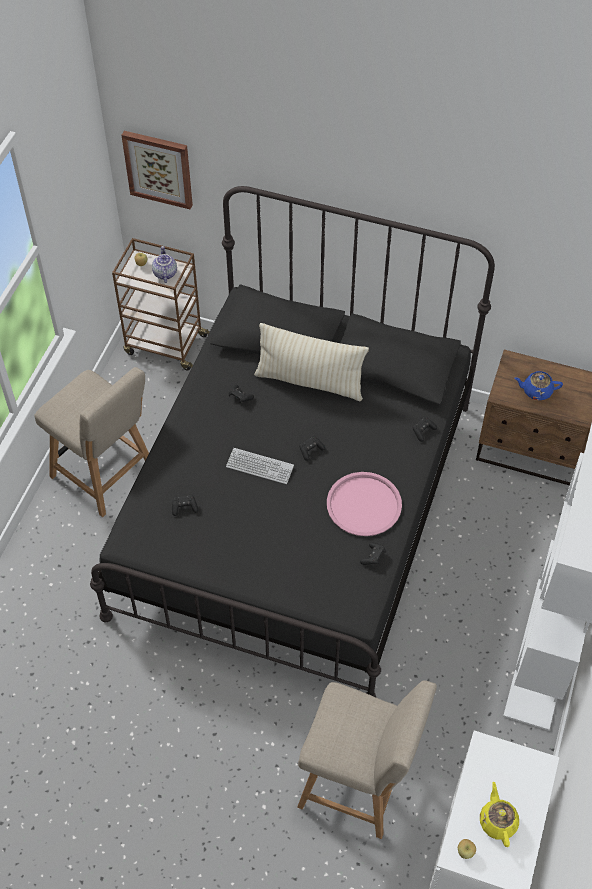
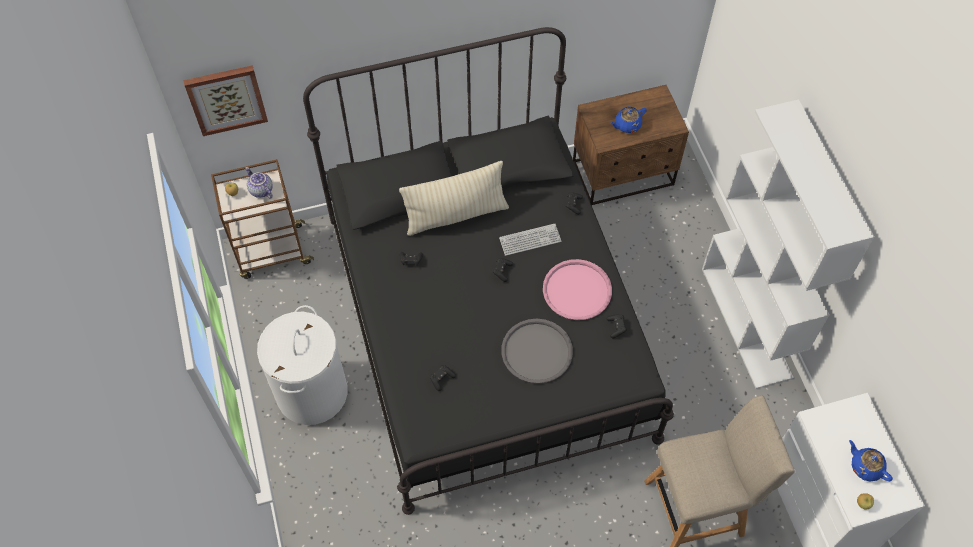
camera: 35 degrees left, 5 degrees up
beige chair [34,367,149,517] -> white laundry basket [257,305,348,425]
keyboard [226,448,294,484] -> keyboard moved to [499,224,561,256]
yellow teapot [480,781,519,847] -> blue teapot [849,440,893,482]
none -> grey tray [501,319,573,384]

